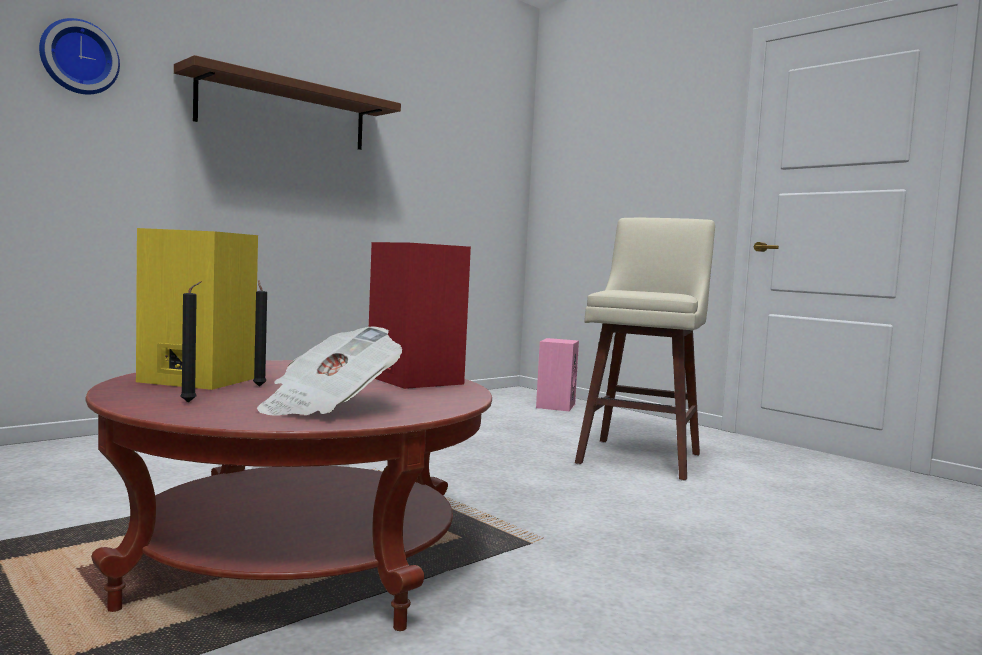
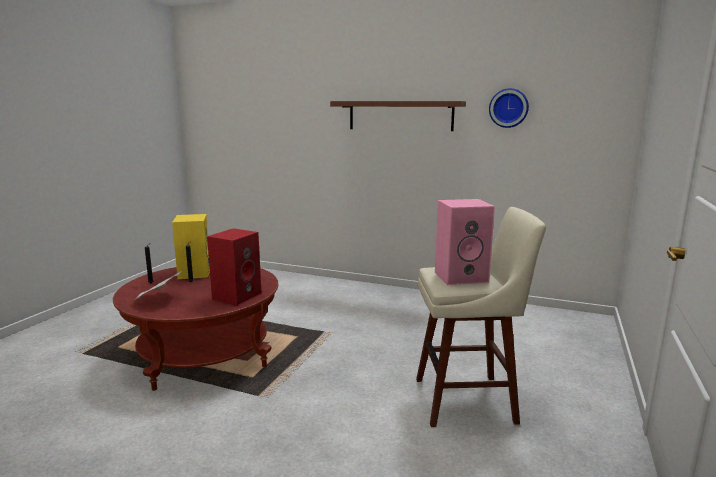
camera: 65 degrees right, 10 degrees up
wall clock [39,18,120,95] -> wall clock moved to [489,88,529,128]
pink speaker [536,338,579,411] -> pink speaker moved to [435,199,495,285]

